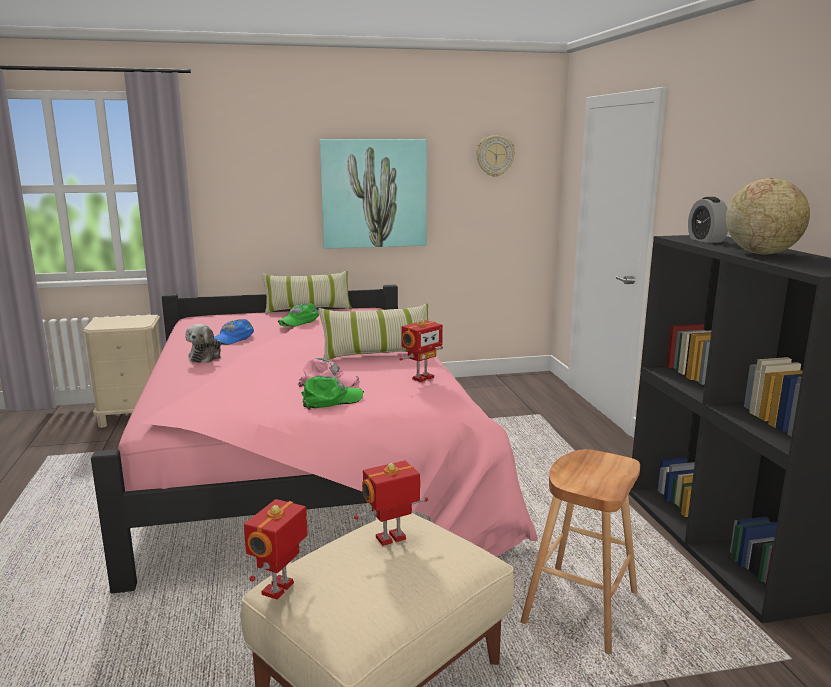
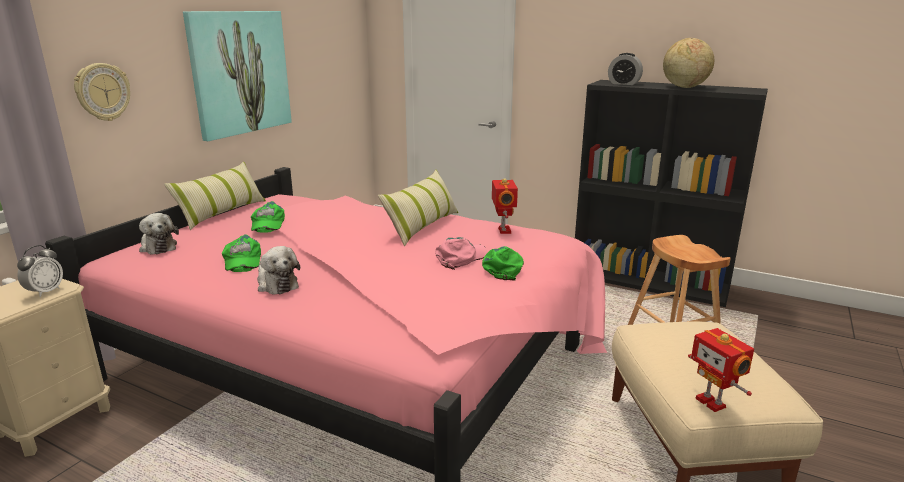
camera: 50 degrees left, 5 degrees up
blue cap [214,319,254,345] -> green cap [222,234,261,272]
toy robot [354,461,428,546] -> none
wall clock [476,135,515,177] -> wall clock moved to [74,63,130,121]
none -> alarm clock [17,245,63,297]
none -> plush toy [139,213,179,254]

